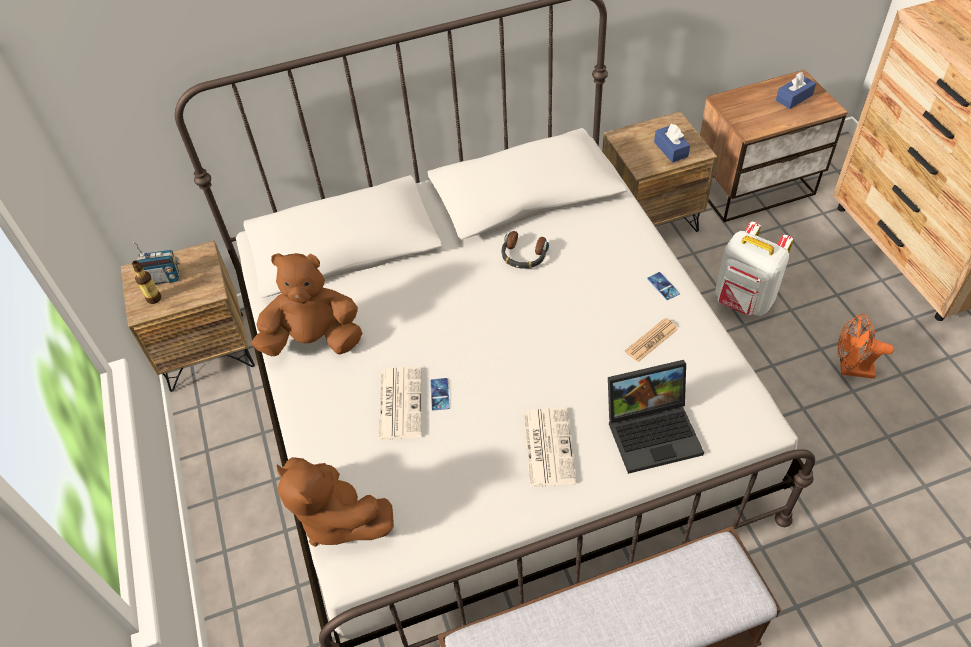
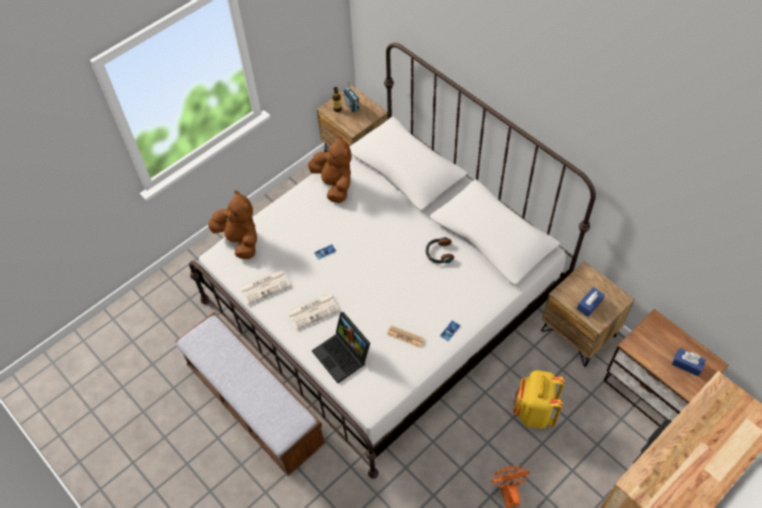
camera: 65 degrees right, 5 degrees up
brown plush toy [277,457,394,547] -> brown plush toy turned 120 degrees clockwise [208,190,257,259]
newspaper [378,366,422,440] -> newspaper moved to [239,269,290,305]
white backpack [715,222,793,316] -> yellow backpack [513,370,565,429]

